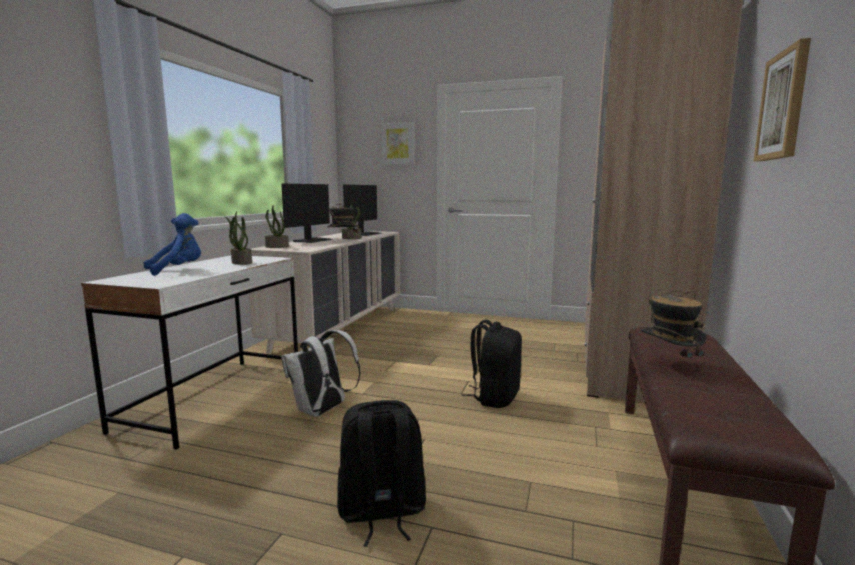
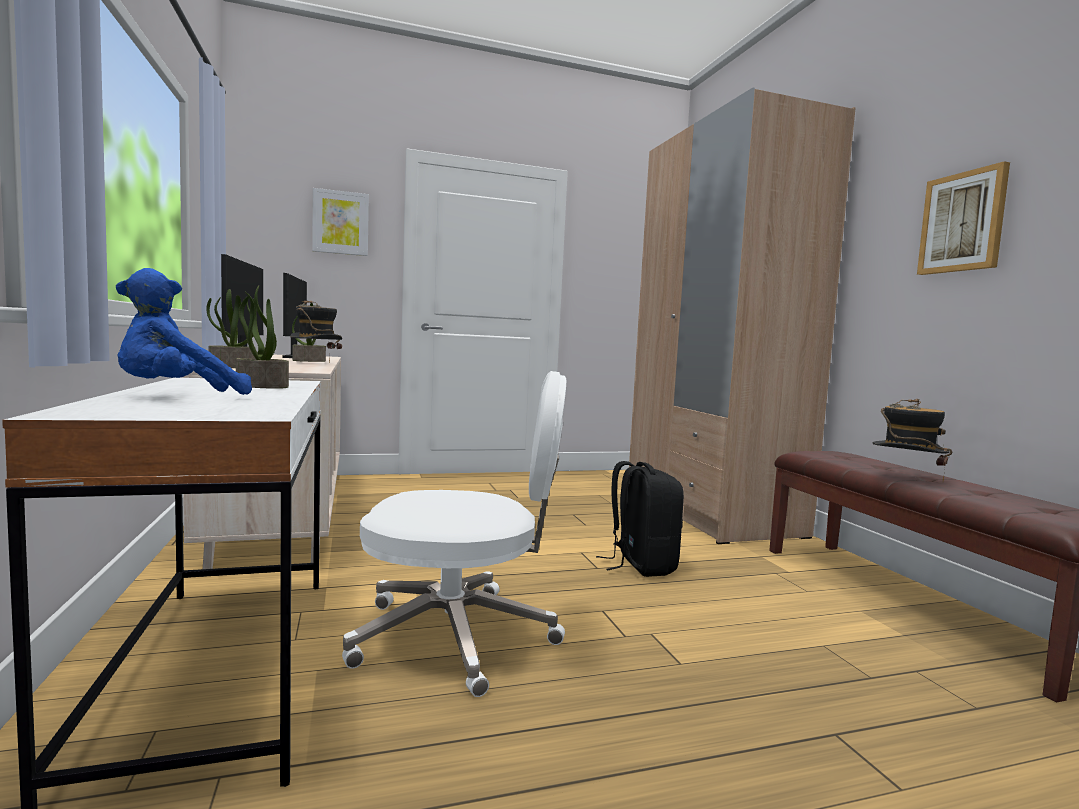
camera: 35 degrees left, 5 degrees down
blue plush toy [143,213,201,276] -> blue plush toy turned 150 degrees counterclockwise [116,268,252,395]
white backpack [281,330,361,417] -> white office chair [342,371,566,697]
black backpack [337,400,426,547] -> none

